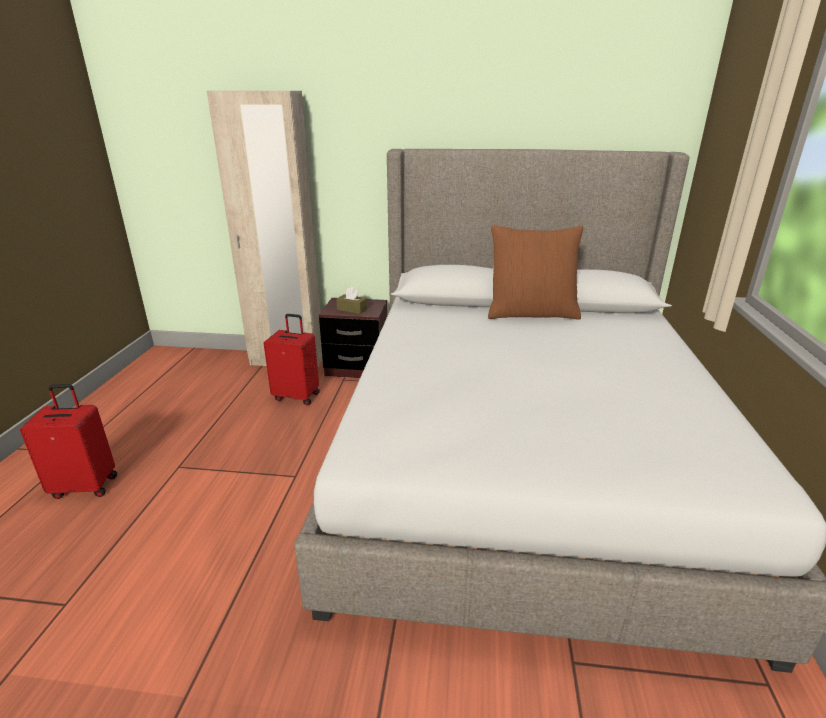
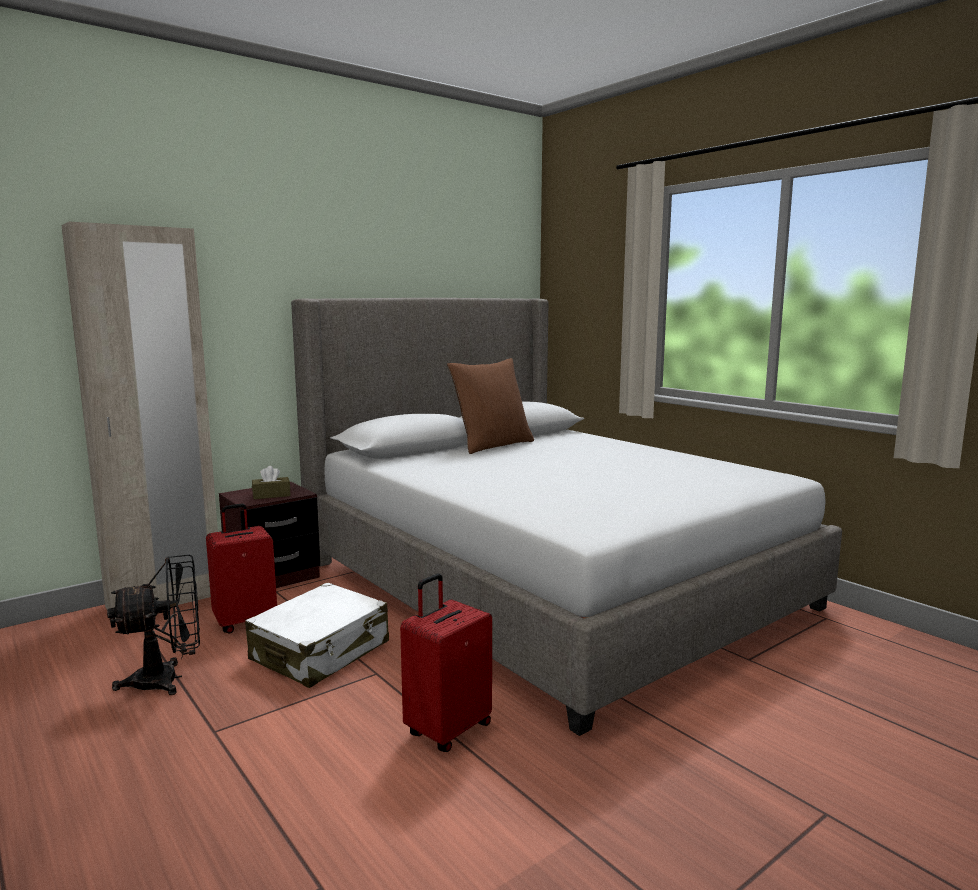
camera: 45 degrees left, 15 degrees down
red suitcase [20,384,117,499] -> red suitcase moved to [400,574,492,752]
none -> black fan [107,555,200,695]
none -> white suitcase [245,583,389,688]

